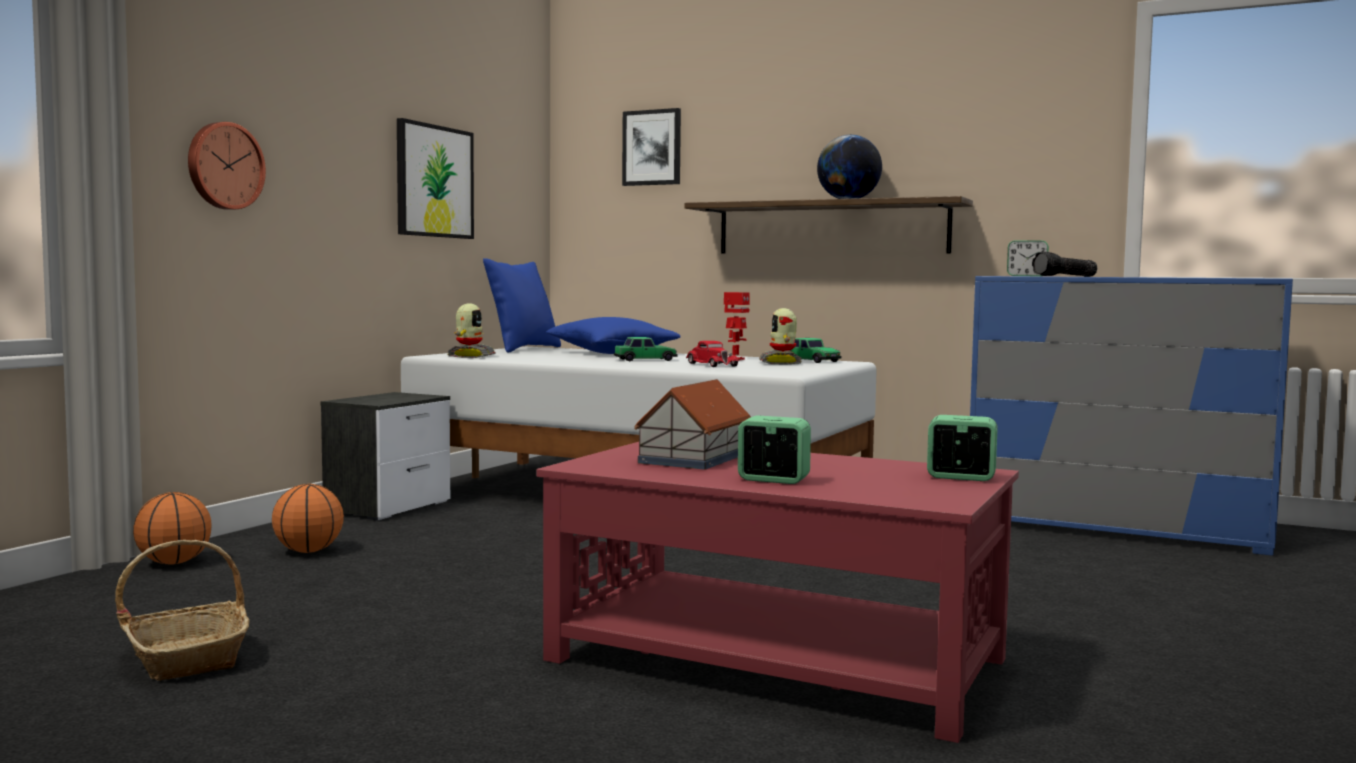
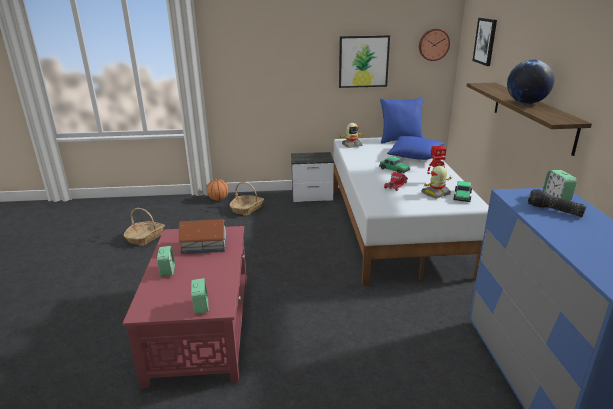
camera: 60 degrees right, 20 degrees up
wall clock [188,122,266,210] -> wall clock moved to [419,29,450,61]
basketball [272,484,344,553] -> basket [230,182,264,216]

